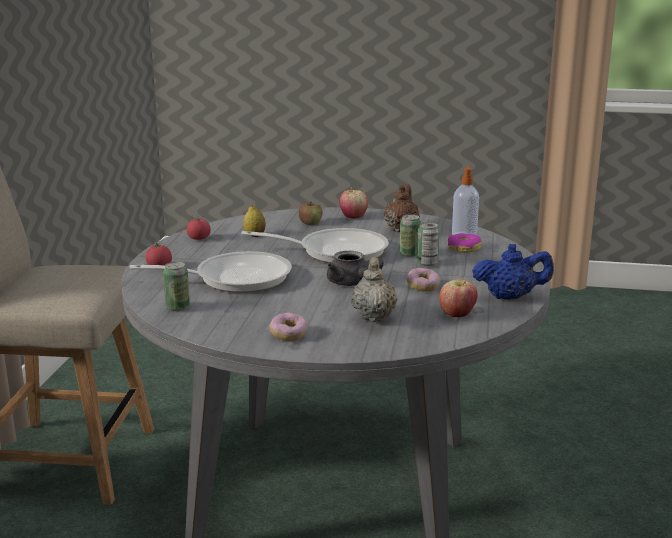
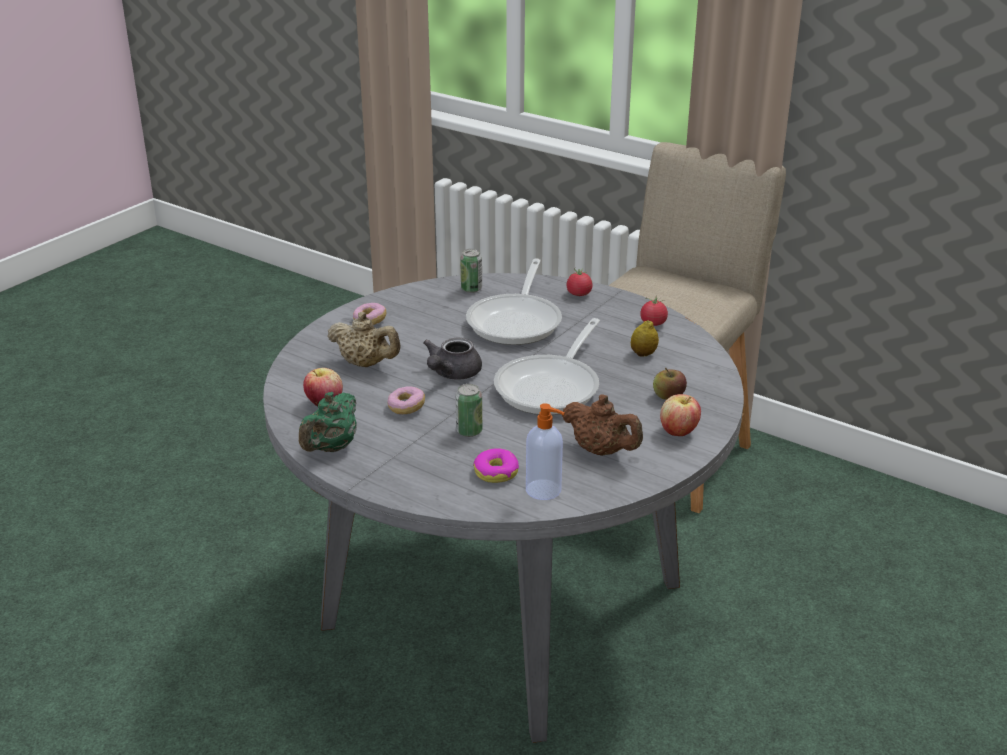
camera: 115 degrees right, 10 degrees up
grey teapot [327,251,384,286] -> grey teapot turned 45 degrees counterclockwise [423,338,482,380]
can [399,214,421,257] -> none
blue teapot [472,244,554,300] -> green teapot [299,392,357,452]

